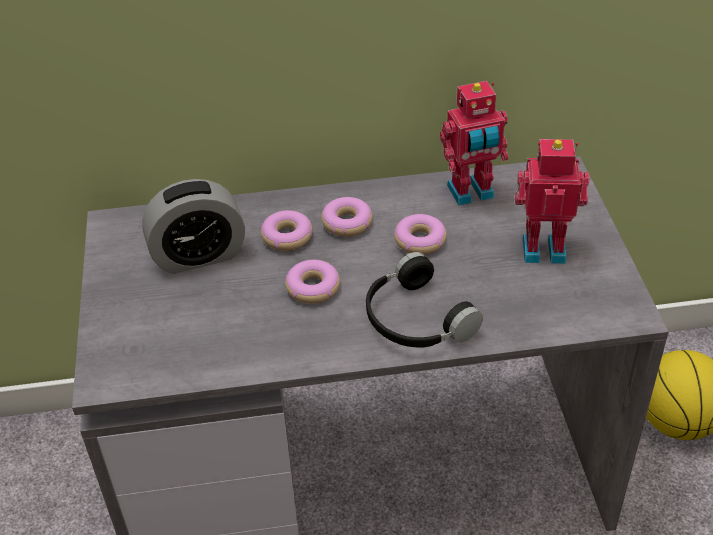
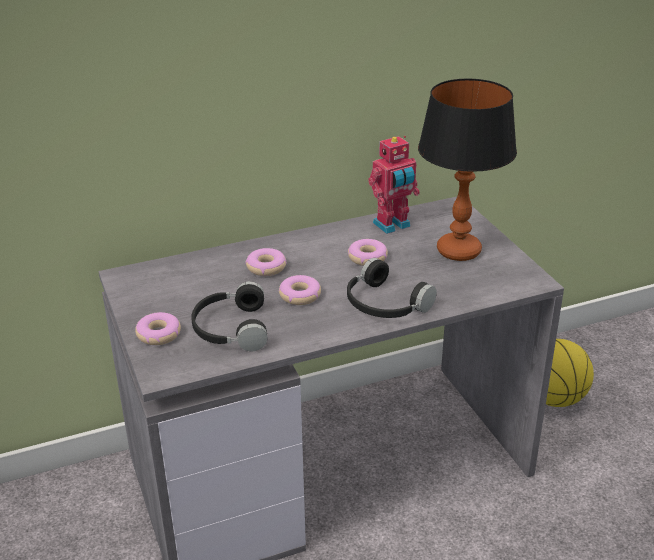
camera: 15 degrees left, 10 degrees down
alarm clock [142,179,245,274] -> none
donut [321,197,373,237] -> donut moved to [135,312,181,345]
toy robot [515,139,589,264] -> table lamp [418,79,517,261]
none -> black headphones [191,281,268,351]

